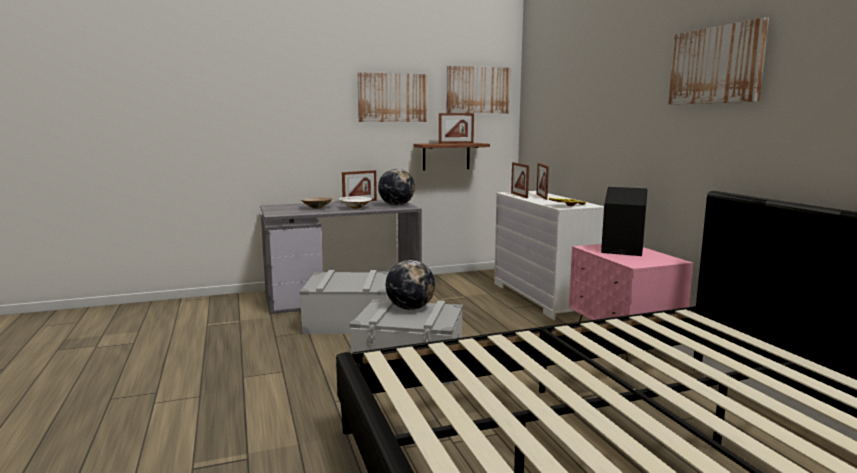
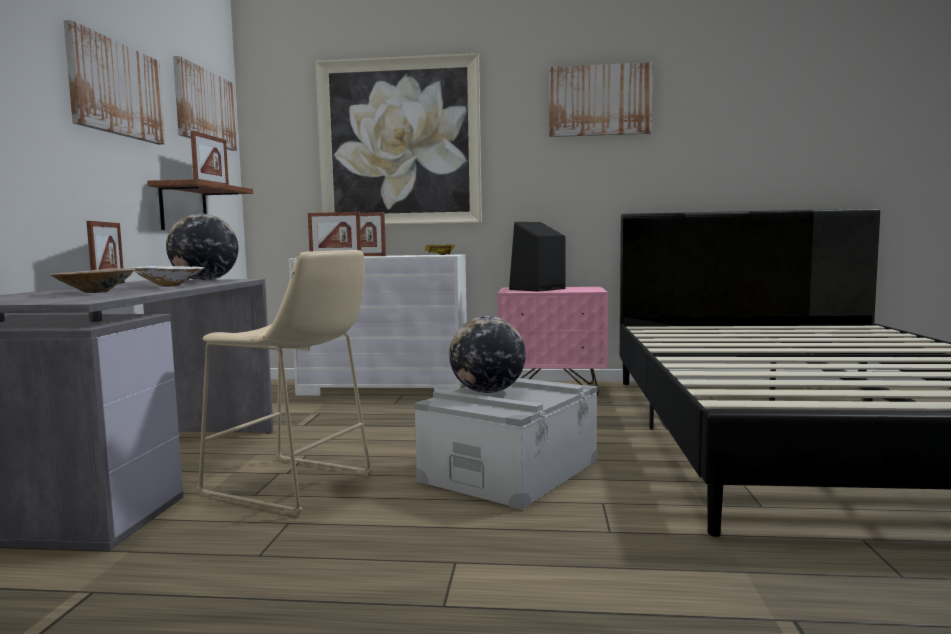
camera: 65 degrees left, 5 degrees down
grey storage box [300,270,389,334] -> beige stool [197,250,372,517]
none -> picture [315,53,482,225]

